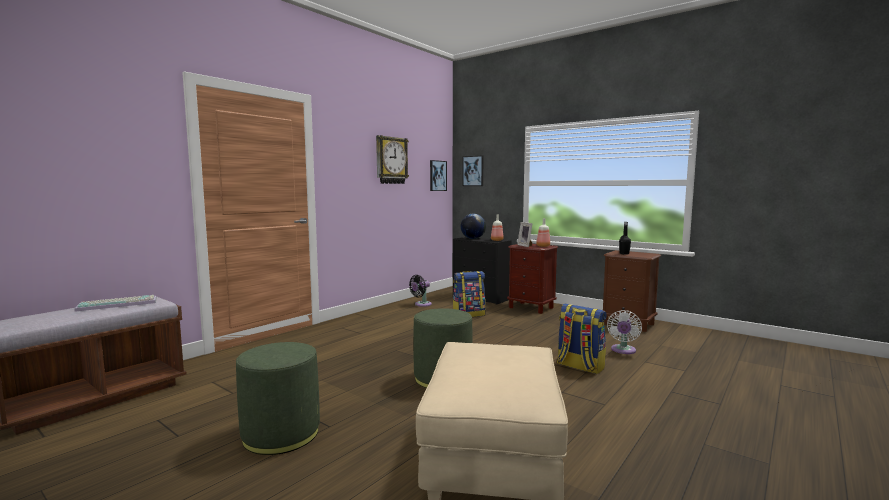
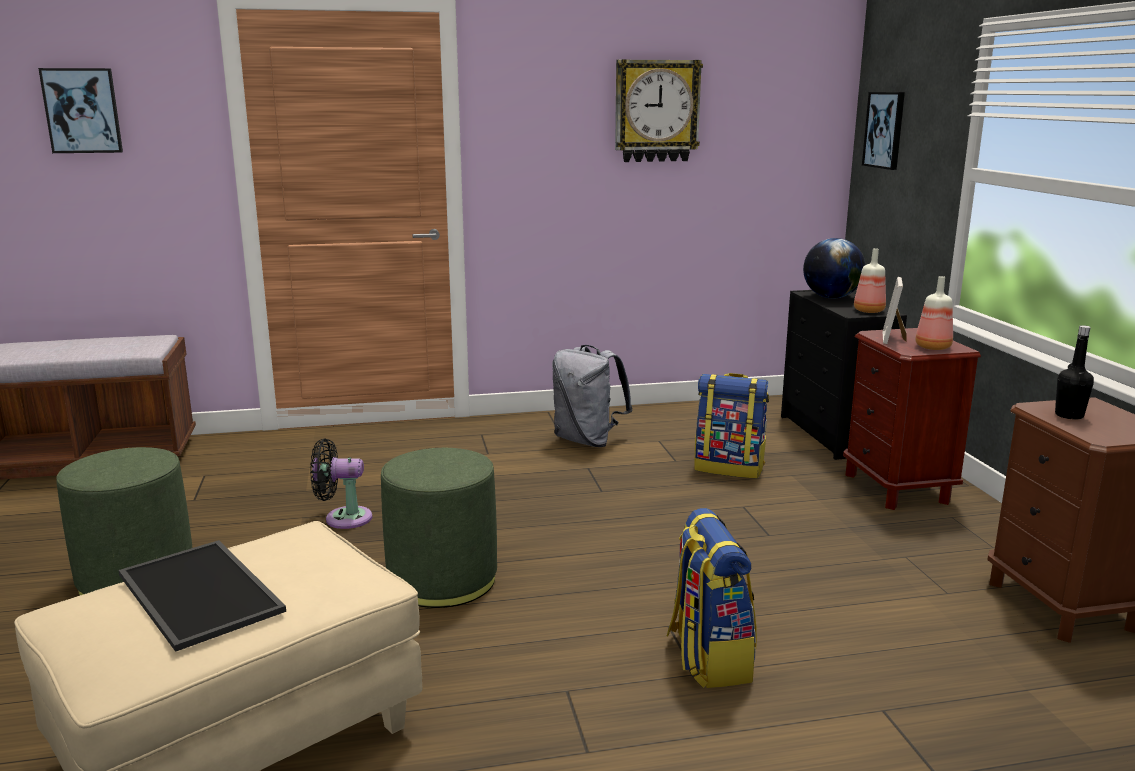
camera: 40 degrees right, 10 degrees up
keyboard [74,295,157,312] -> none
black fan [409,275,432,307] -> black fan moved to [310,439,372,529]
picture [430,160,447,191] -> picture moved to [38,68,123,153]
white fan [607,310,642,354] -> none
none -> tray [118,540,286,652]
none -> grey backpack [552,345,633,447]

